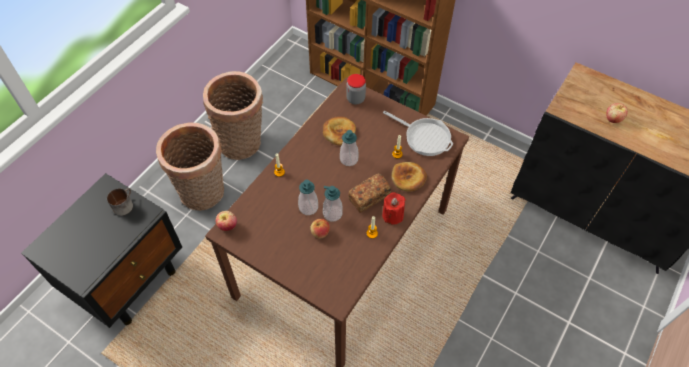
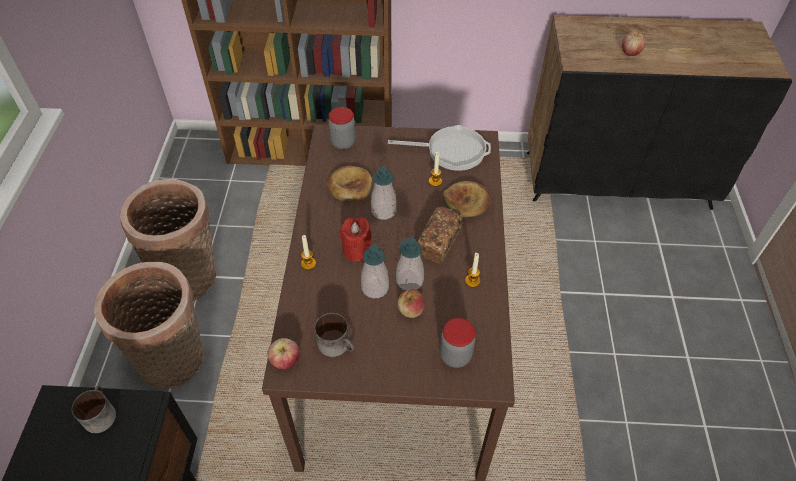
camera: 30 degrees left, 5 degrees down
red candle [382,192,405,225] -> red candle moved to [339,218,371,262]
none -> mug [315,313,354,357]
none -> jar [440,318,475,368]

